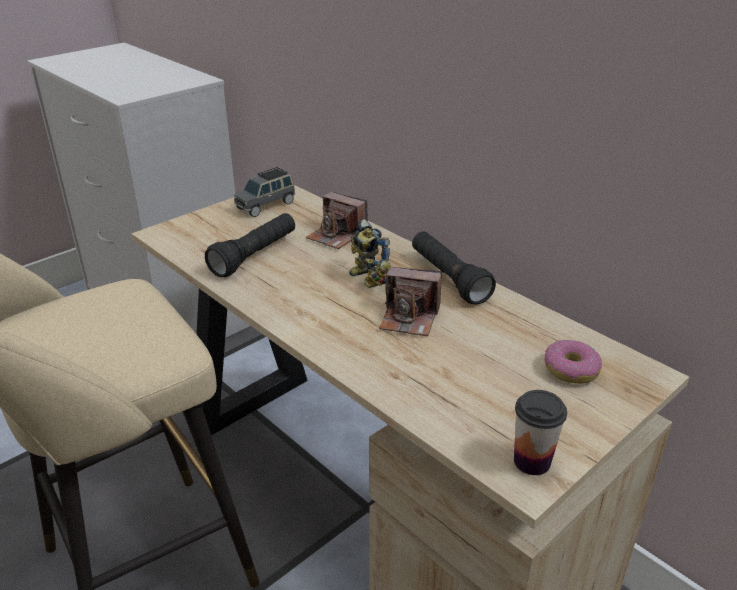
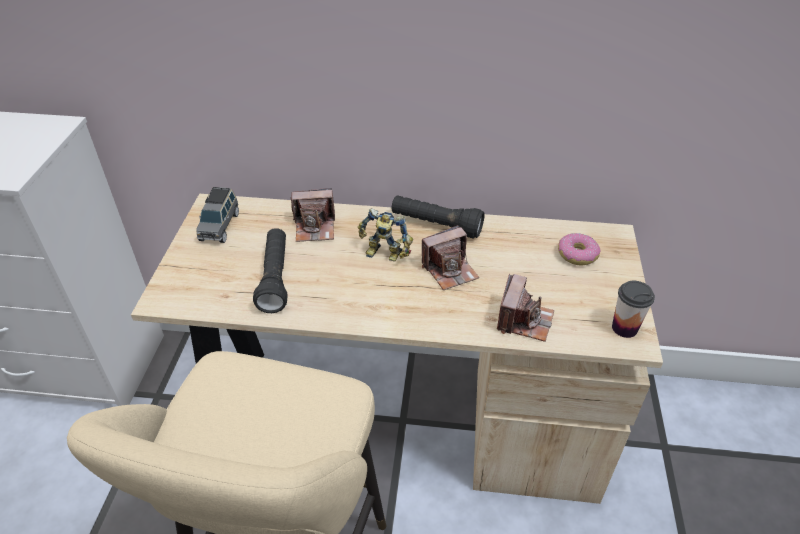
camera: 40 degrees left, 10 degrees up
none -> camera [497,273,554,342]

